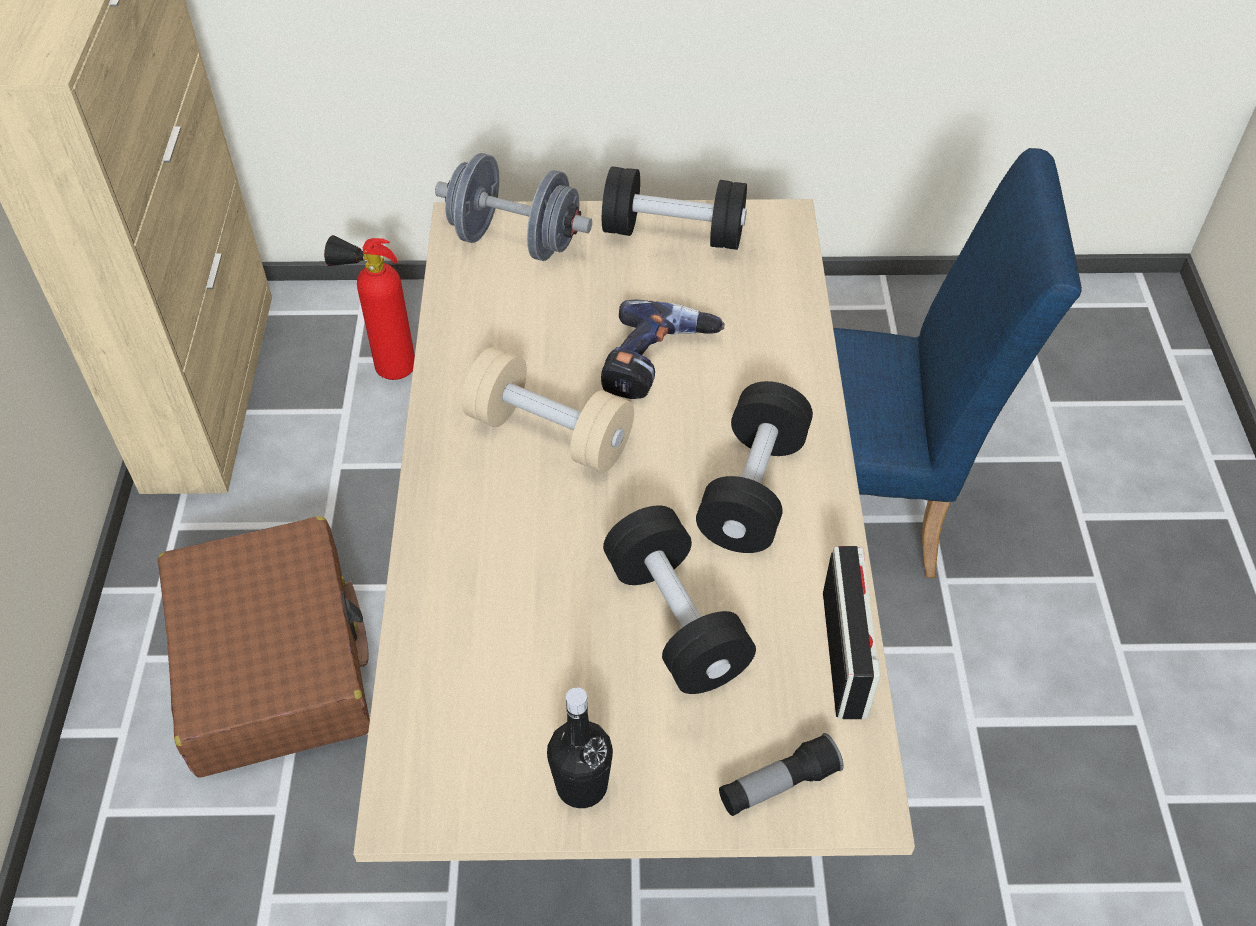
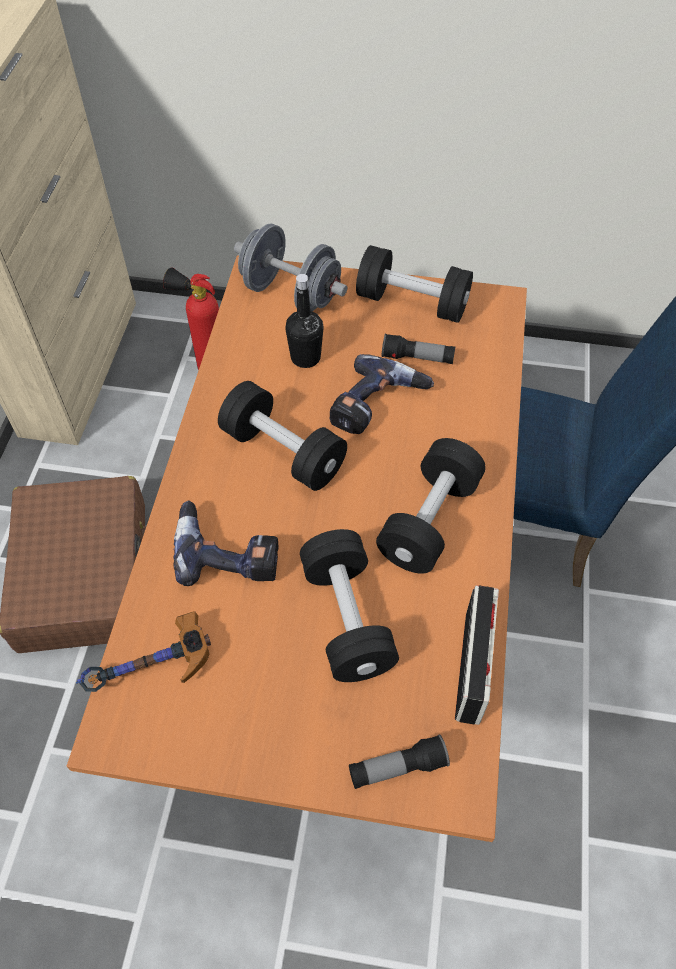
camera: 10 degrees right, 5 degrees up
beige dining table [353,199,915,862] -> orange dining table [67,255,527,842]
beige dumbbell [462,347,634,473] -> black dumbbell [218,381,347,491]
black bottle [547,687,613,808] -> black bottle moved to [285,274,323,368]
none -> hammer [76,611,211,692]
none -> power drill [173,500,278,586]
none -> flashlight [382,333,455,364]

